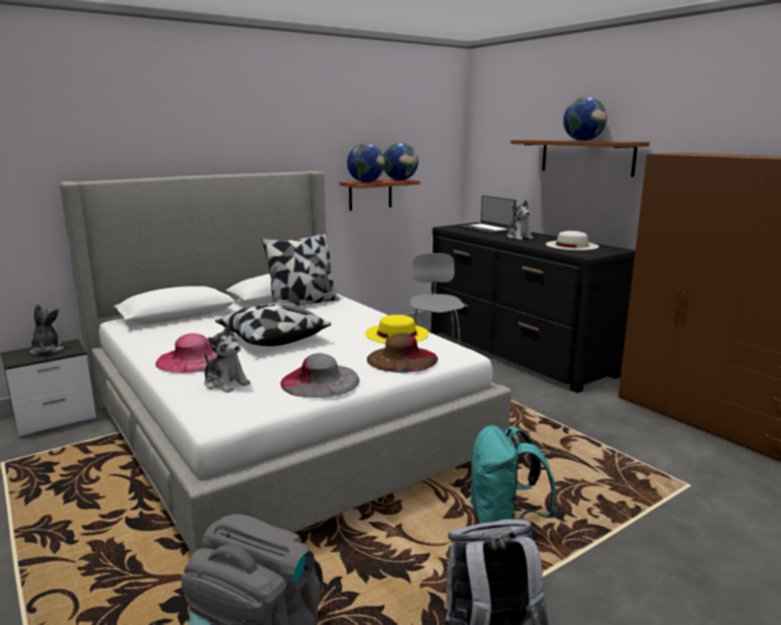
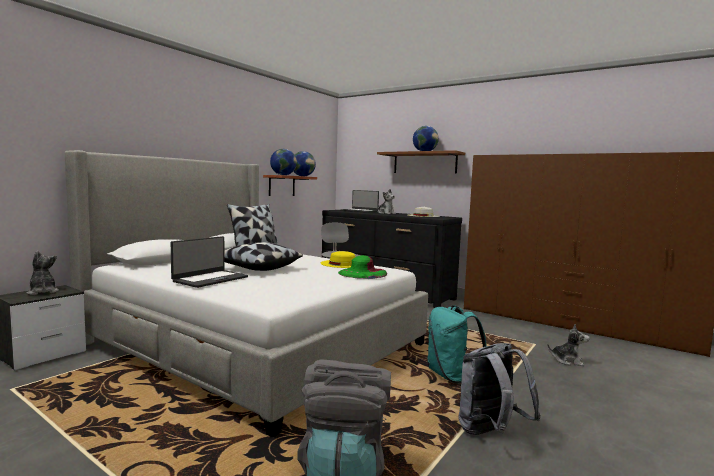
camera: 20 degrees left, 10 degrees down
pink hat [156,333,217,373] -> laptop [171,236,248,288]
plush toy [204,324,250,393] -> plush toy moved to [547,324,590,366]
grey hat [280,353,360,398] -> none
brown hat [367,333,438,373] -> green hat [338,255,387,279]

